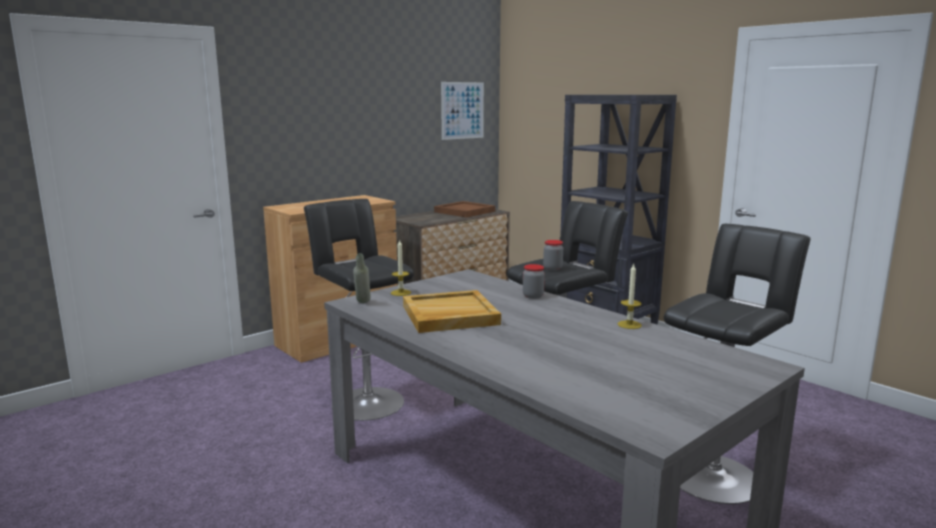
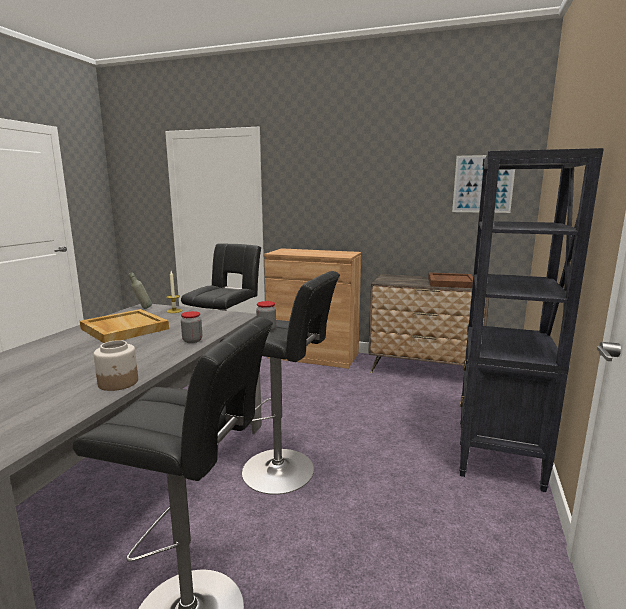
camera: 60 degrees right, 0 degrees up
candle [617,264,642,329] -> jar [94,340,138,391]

